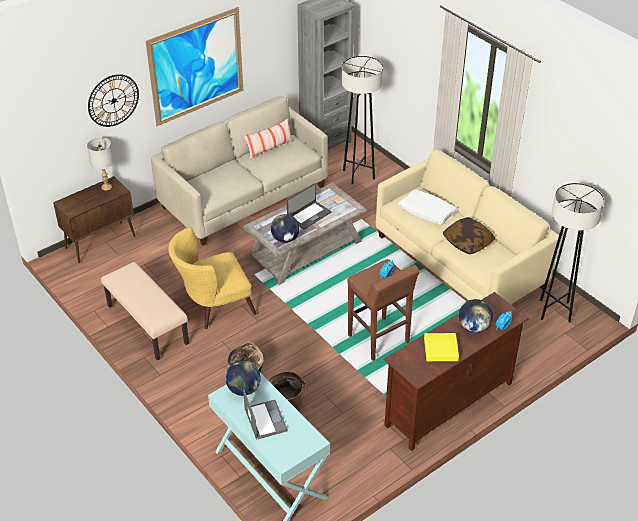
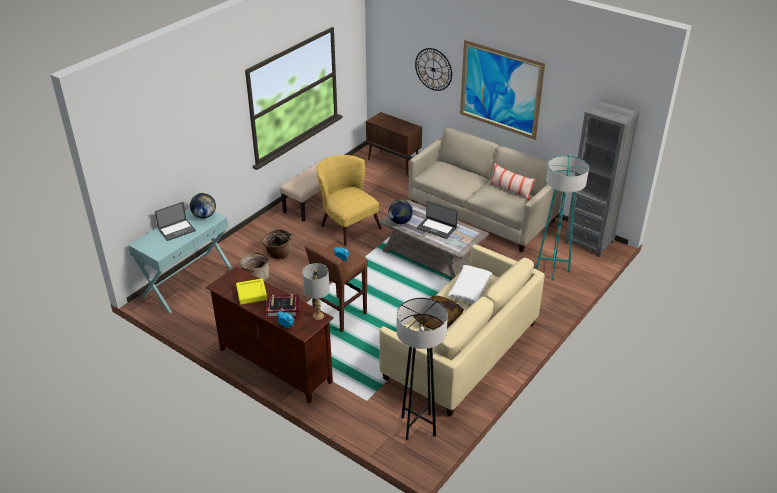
camera: 75 degrees right, 5 degrees down
grey table lamp [87,137,114,190] -> grey table lamp moved to [302,263,330,320]
grey floor lamp [342,56,383,185] -> turquoise floor lamp [536,155,589,280]
globe [459,299,493,333] -> book [265,294,300,318]

